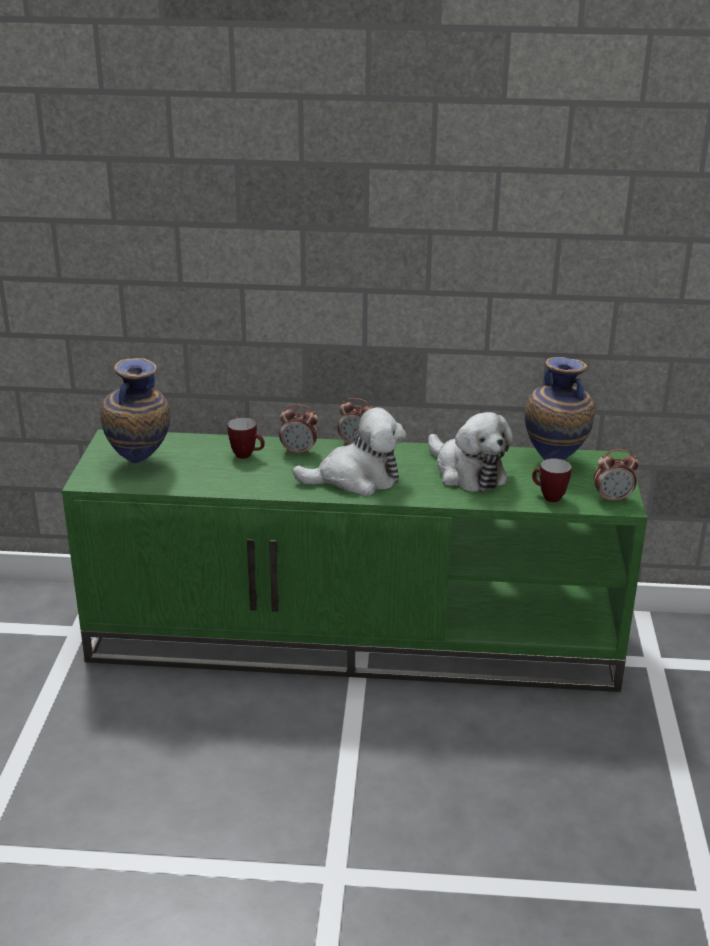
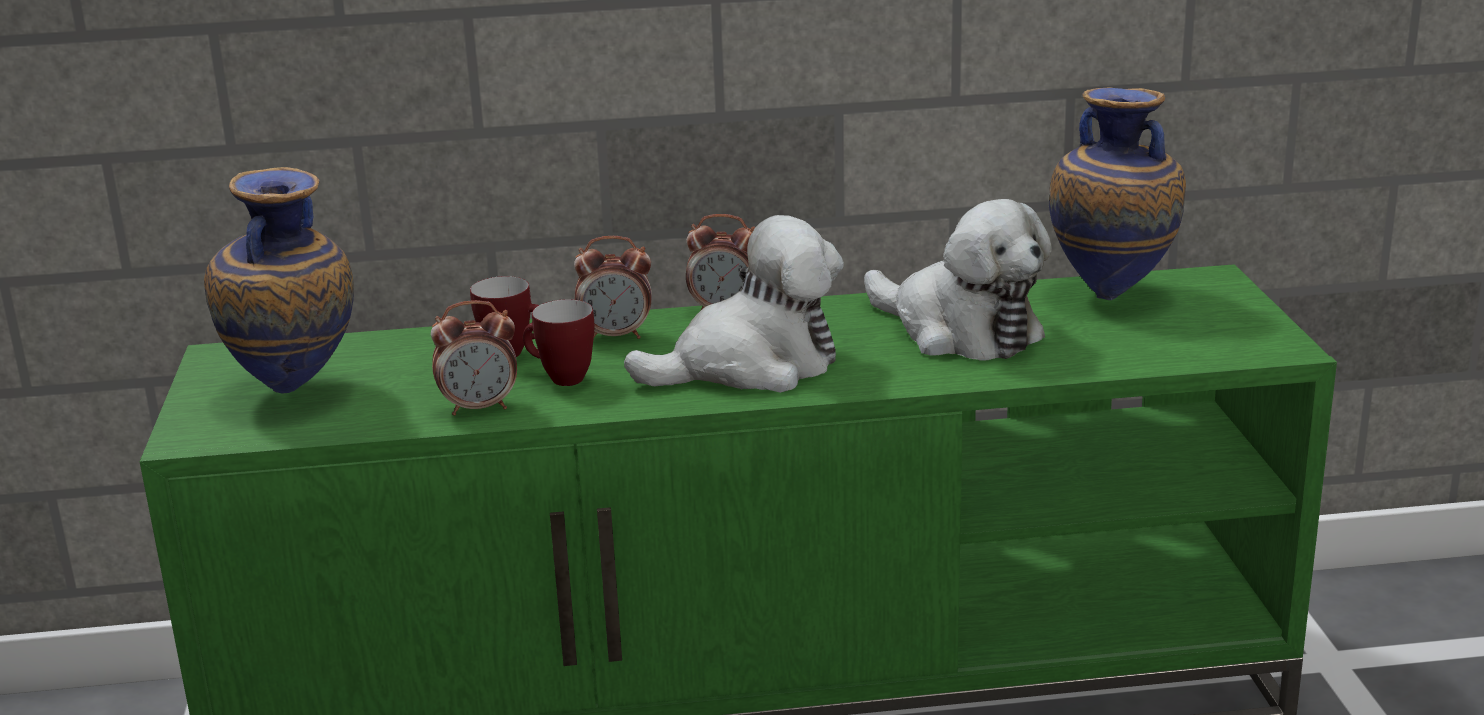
camera: 10 degrees left, 5 degrees down
mug [532,458,572,502] -> mug moved to [523,299,595,386]
alarm clock [594,449,639,502] -> alarm clock moved to [431,300,517,416]

